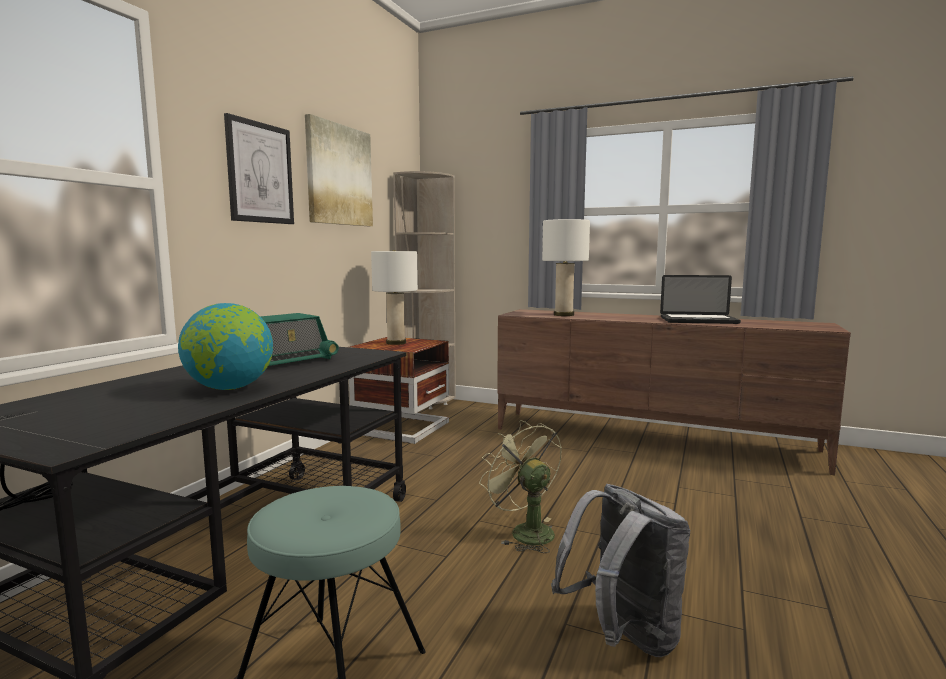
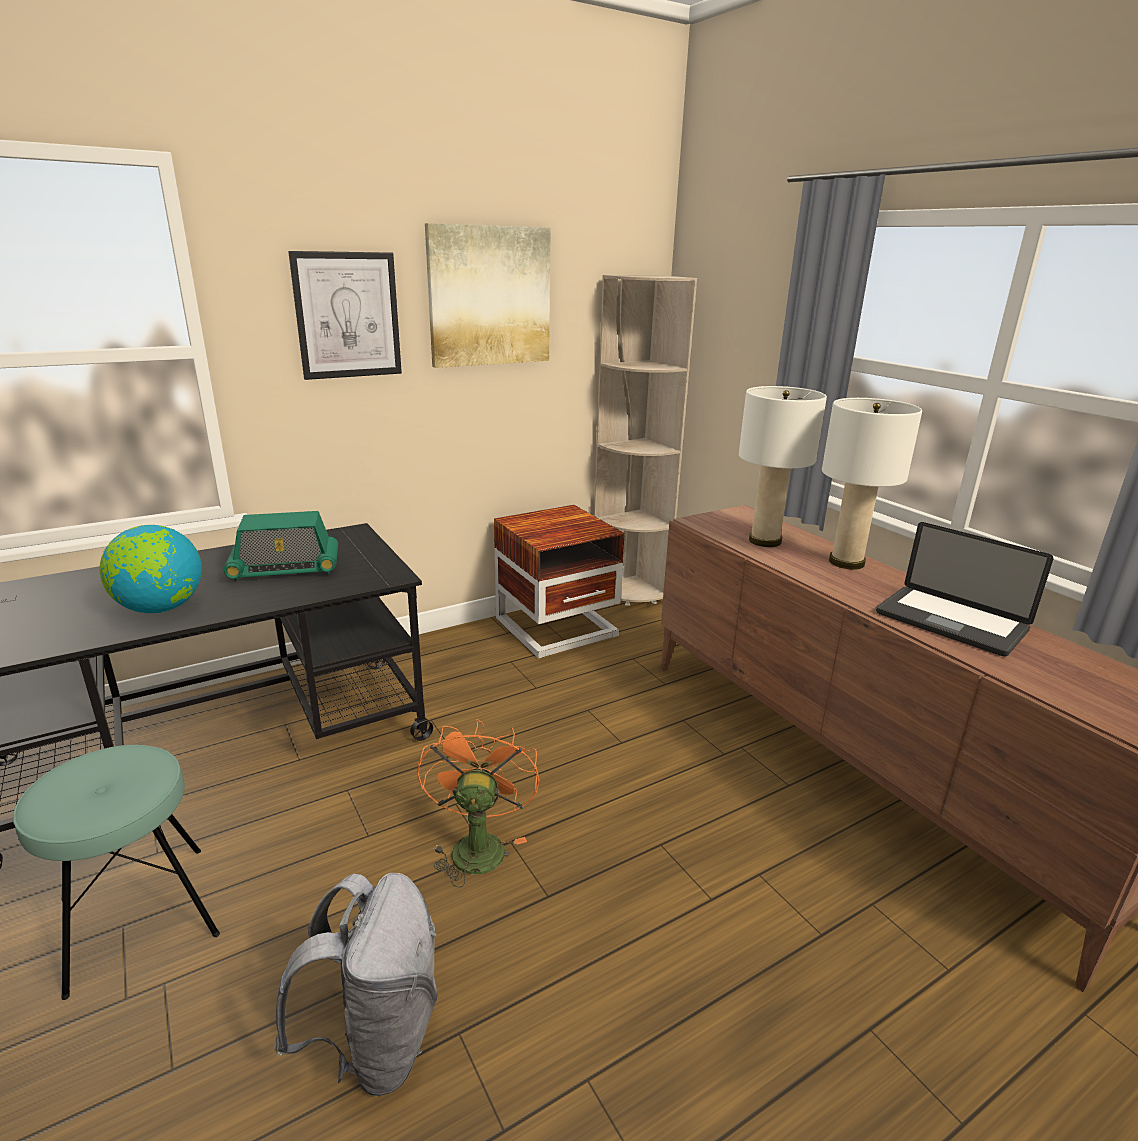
camera: 35 degrees right, 15 degrees up
white table lamp [371,250,418,345] -> white table lamp moved to [822,398,922,570]
green fan [479,420,562,553] -> orange fan [417,719,539,888]

